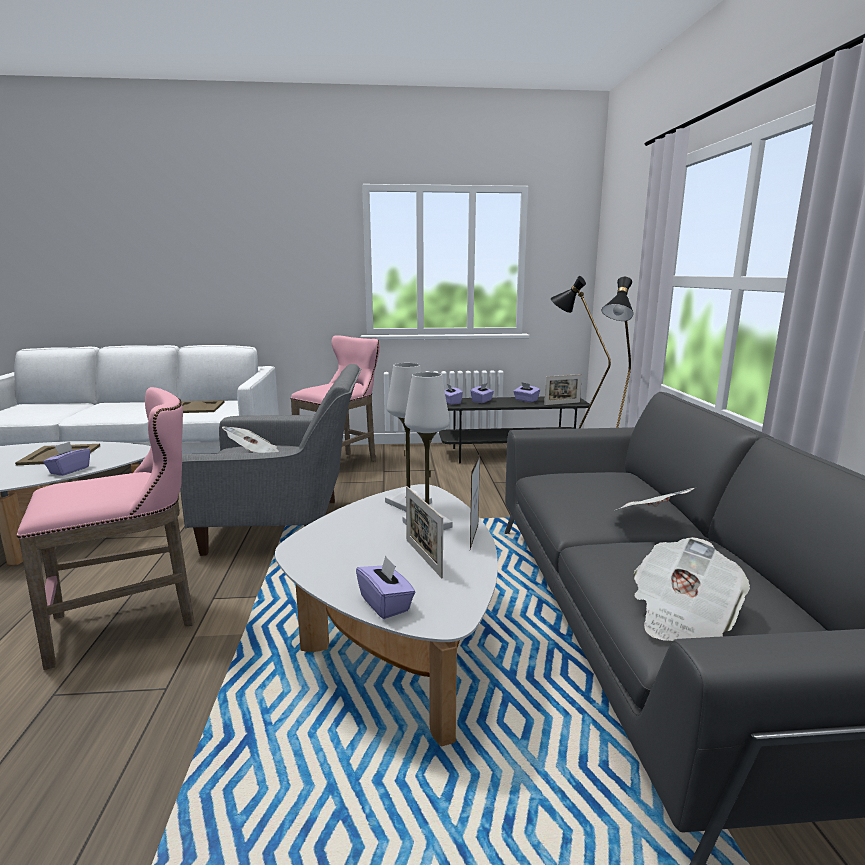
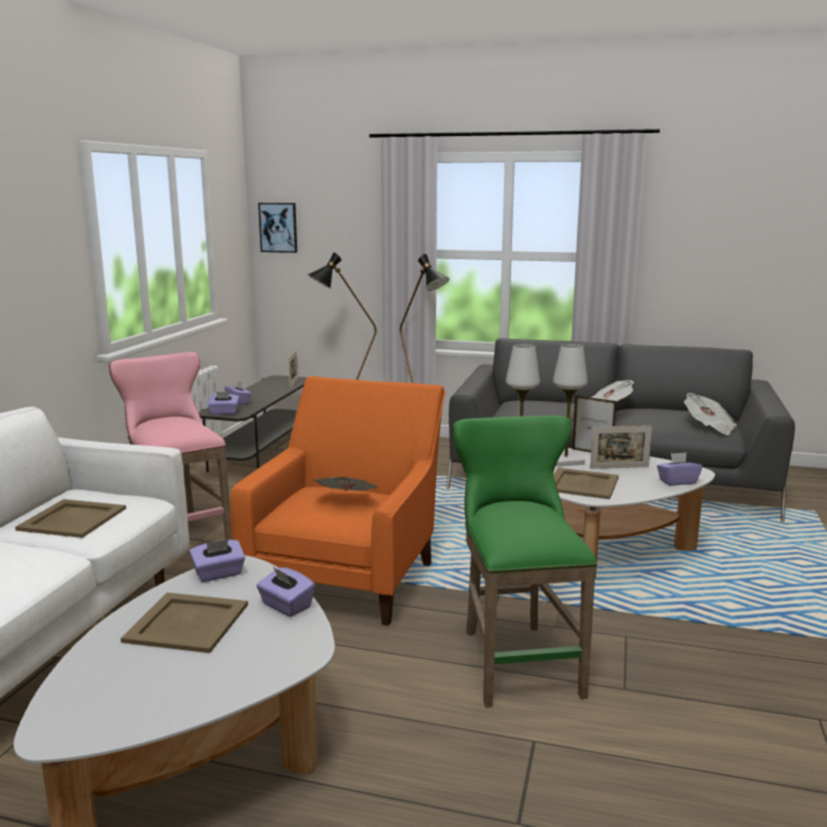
camera: 70 degrees left, 0 degrees up
pink stool [17,387,195,670] -> green stool [452,415,597,707]
grey armchair [180,364,361,556] -> orange armchair [230,376,446,626]
purple tissue box [513,382,540,402] -> purple tissue box moved to [189,540,245,582]
none -> picture [258,203,297,253]
none -> beige tray [553,468,619,499]

